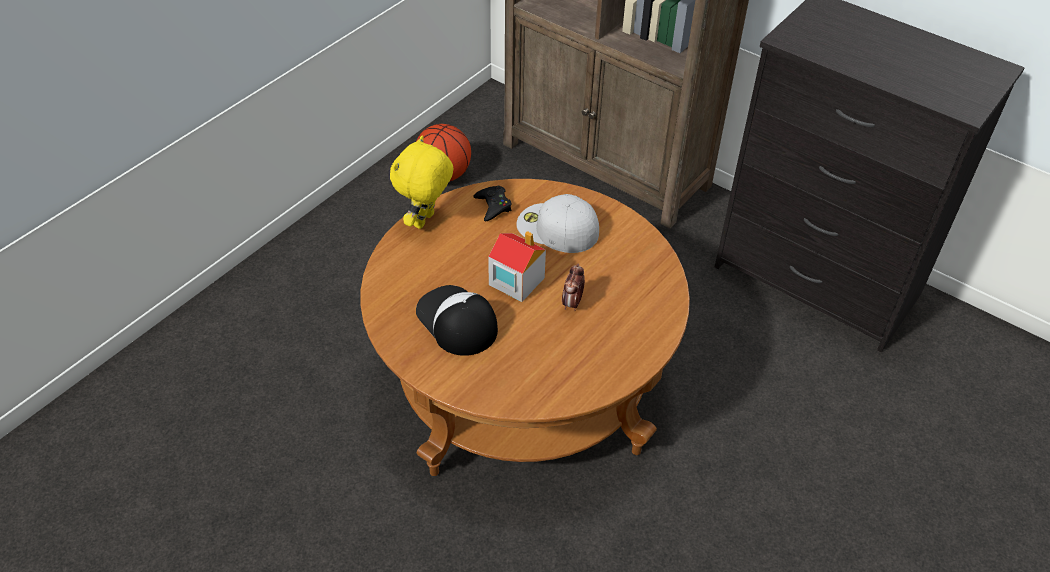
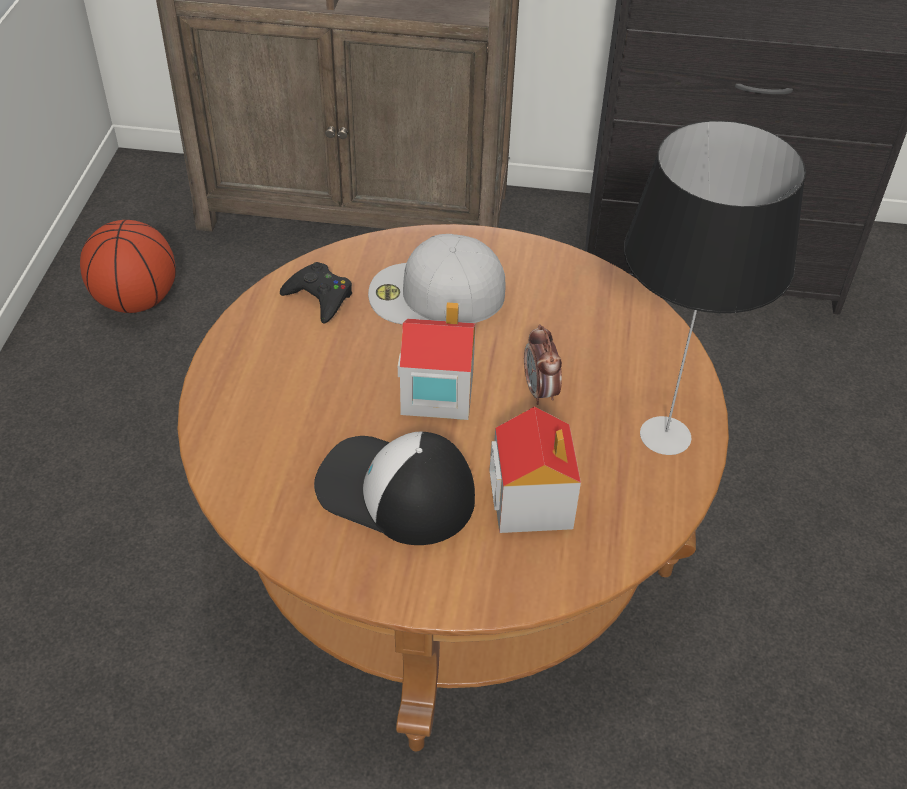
camera: 30 degrees left, 0 degrees up
yellow plush toy [390,136,454,229] -> none
none -> toy house [489,406,581,533]
none -> table lamp [624,120,806,455]

